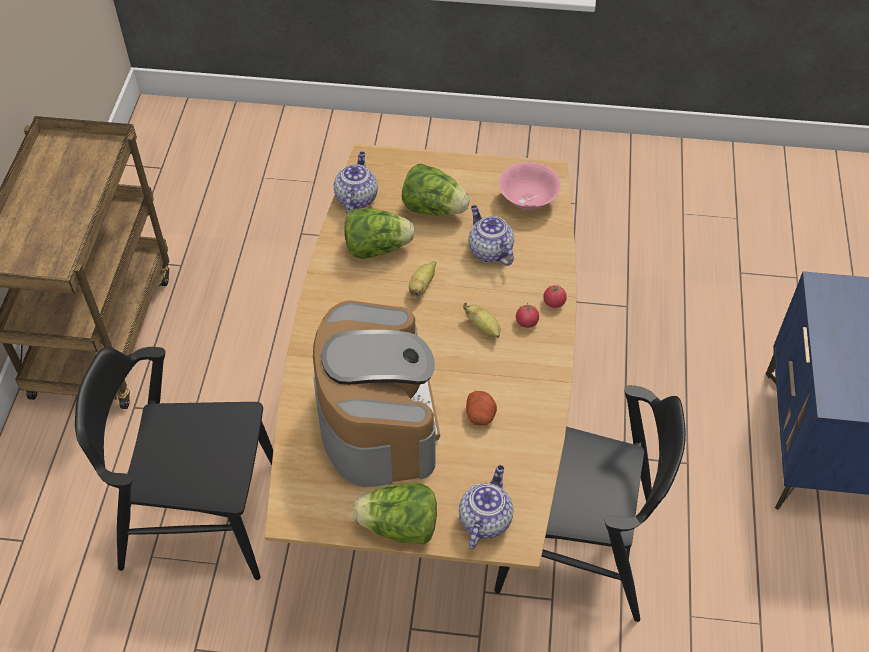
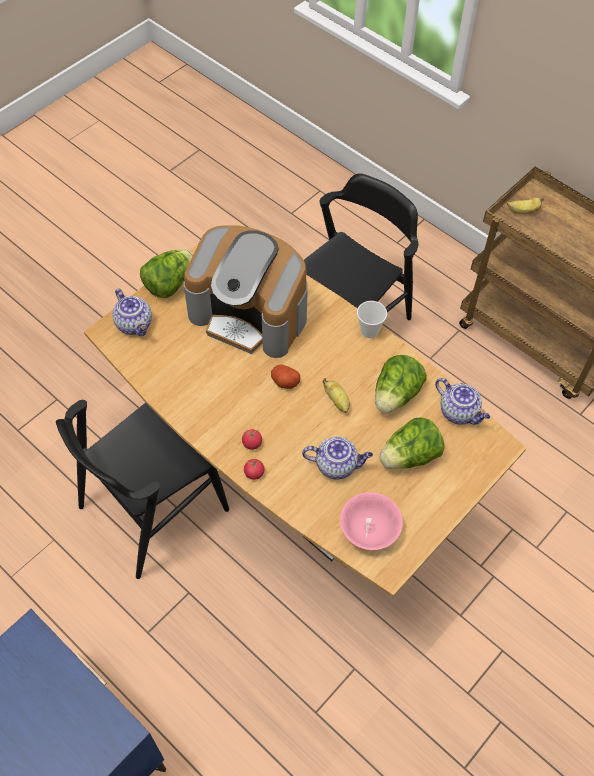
camera: 125 degrees right, 5 degrees up
banana [463,303,500,338] -> banana moved to [507,197,544,214]
potato [466,391,497,426] -> potato moved to [271,365,300,389]
none -> cup [357,301,387,338]

